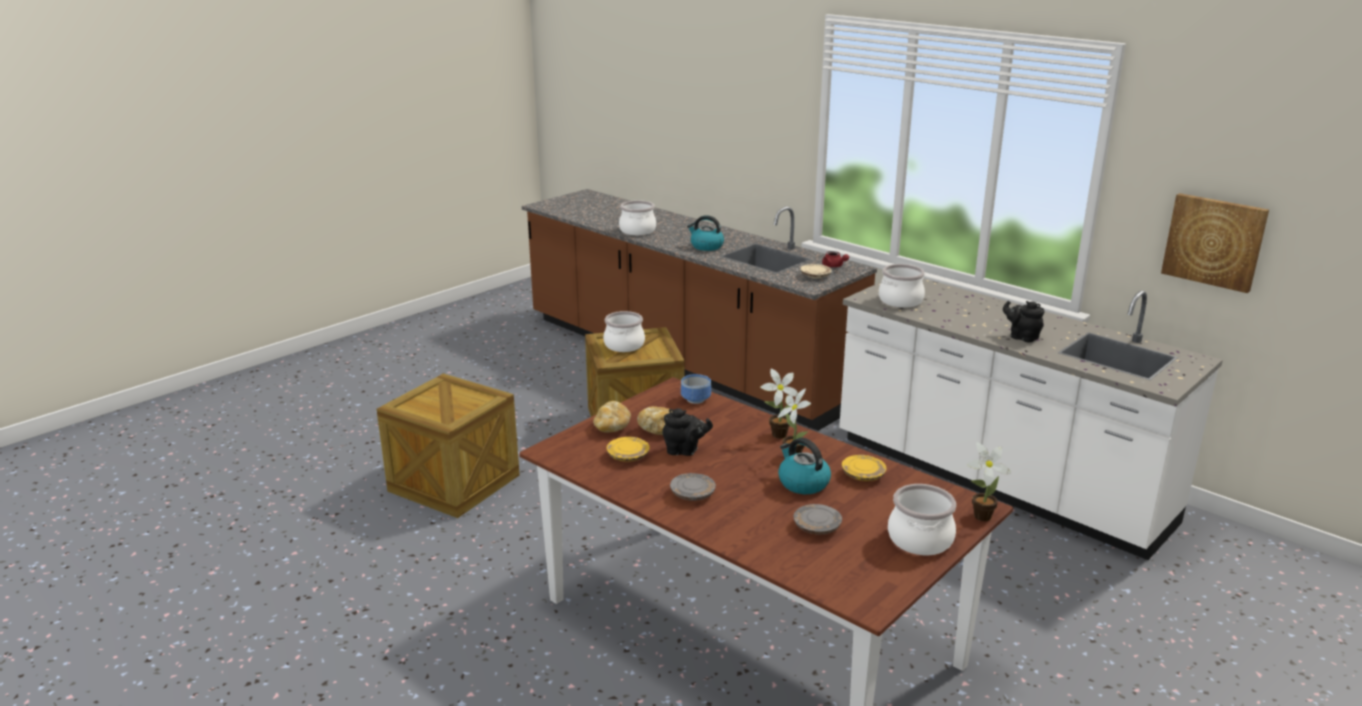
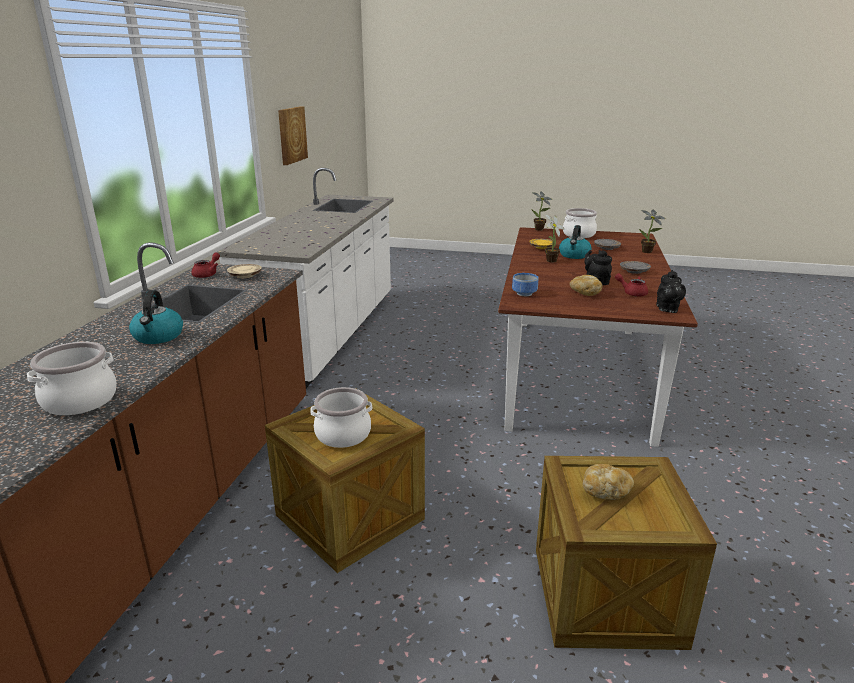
camera: 120 degrees left, 0 degrees up
bread [593,401,631,433] -> bread moved to [583,464,634,500]
yellow plate [607,437,650,462] -> red teapot [615,273,648,297]
potted plant [760,369,798,438] -> potted plant moved to [639,210,666,253]
cooking pot [879,264,925,308] -> none
black teapot [1003,301,1044,342] -> black teapot moved to [656,270,686,313]

